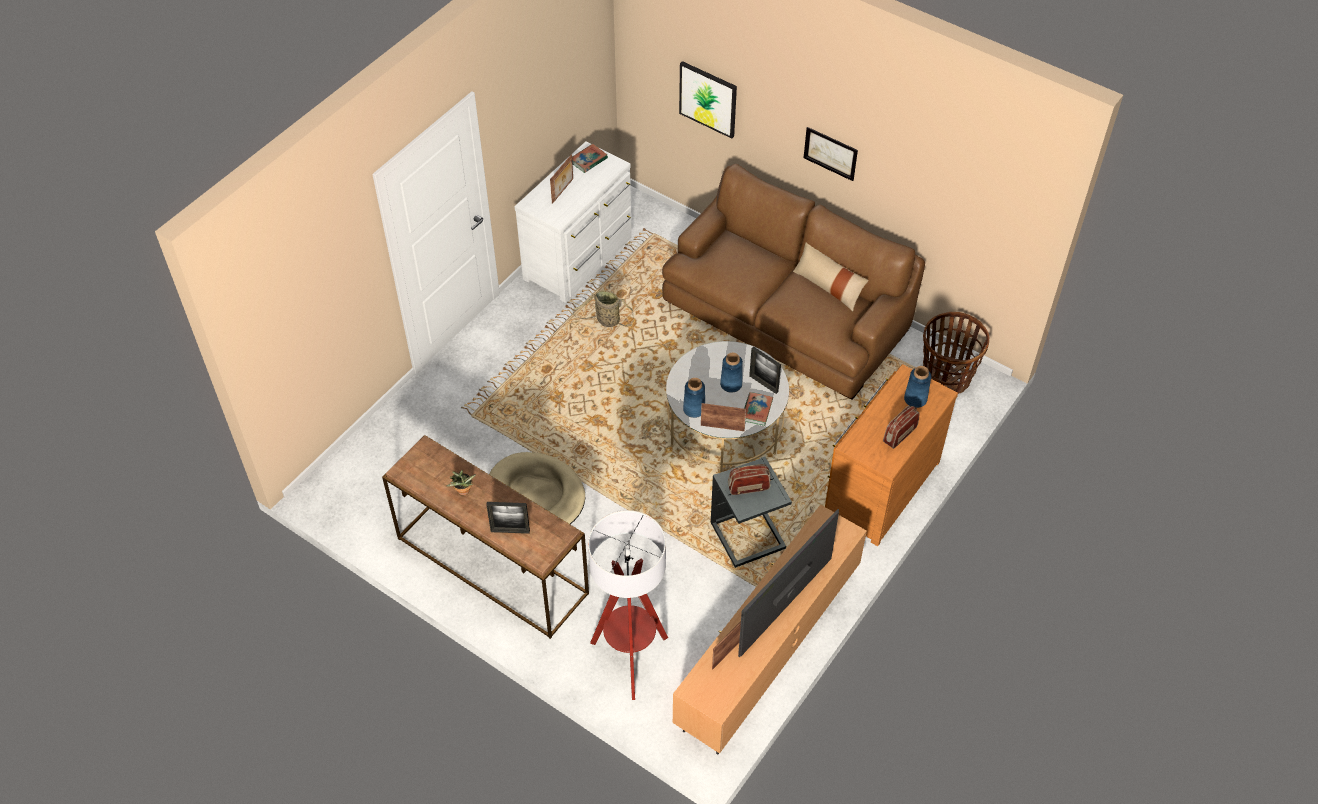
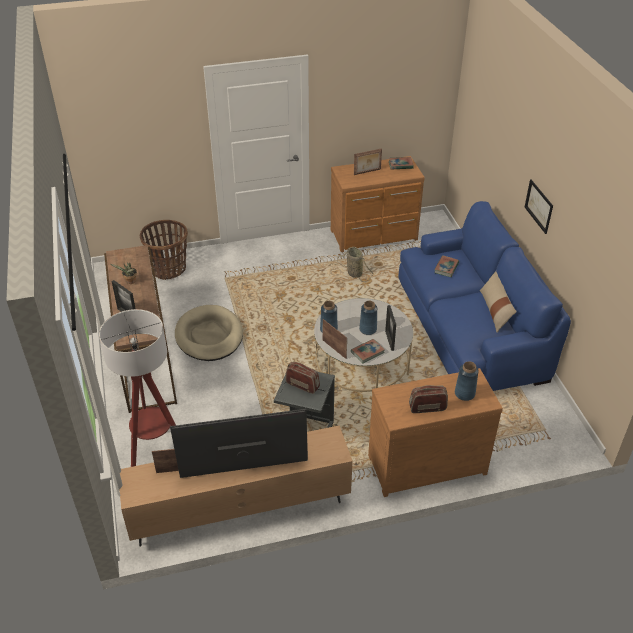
camera: 40 degrees right, 10 degrees down
white dresser [514,141,632,303] -> brown dresser [331,156,425,252]
brown sofa [662,164,925,400] -> blue sofa [399,201,571,391]
picture [679,61,737,139] -> none
basket [923,312,989,394] -> basket moved to [139,220,188,280]
none -> book [434,255,459,277]

